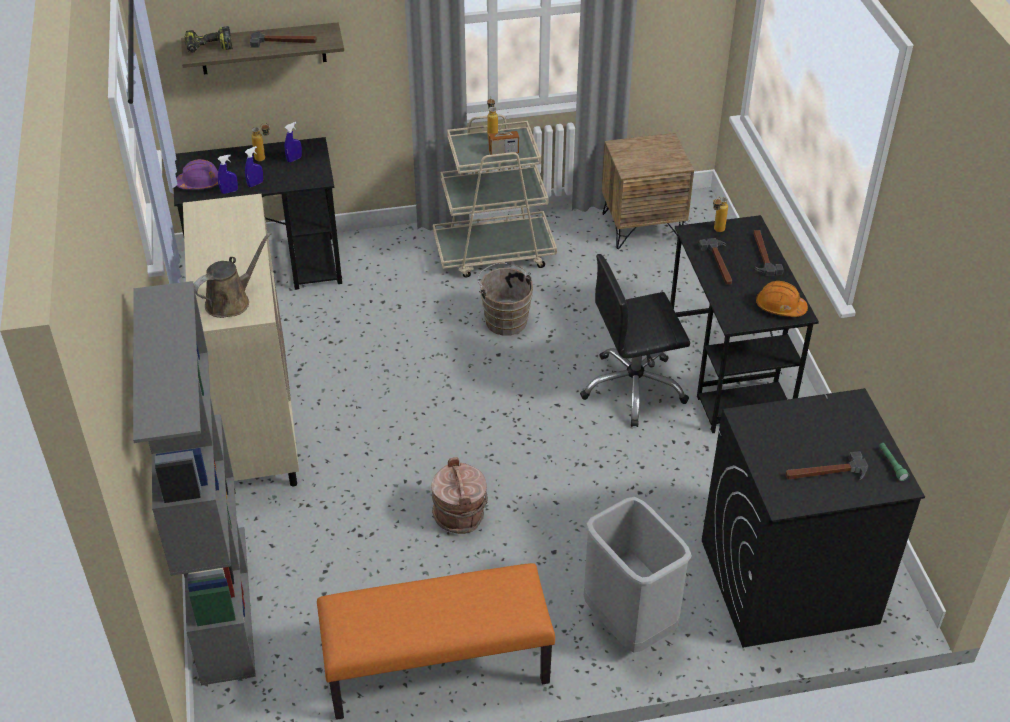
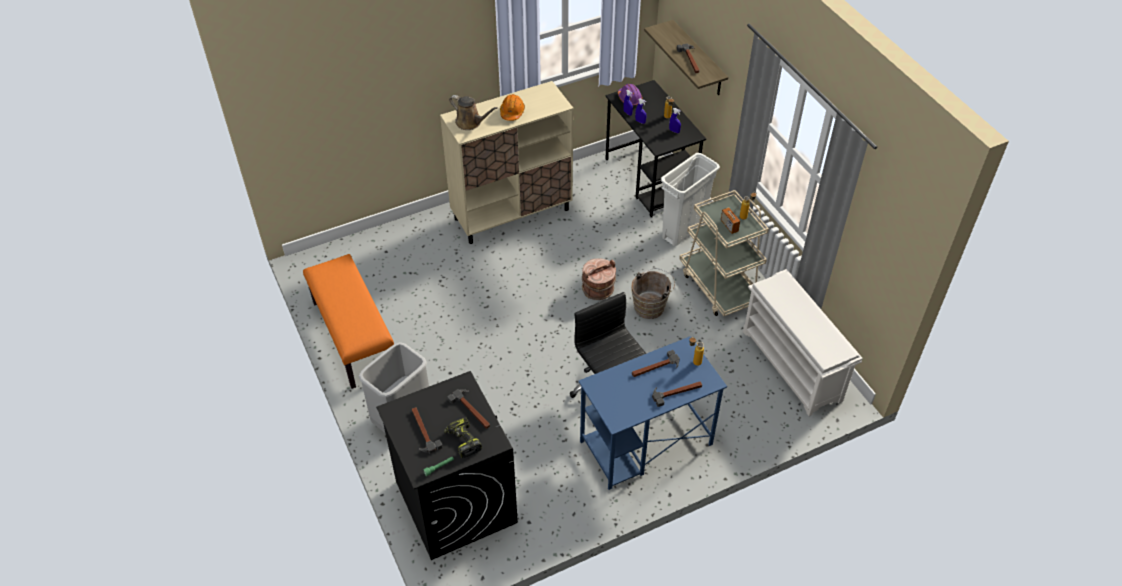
camera: 75 degrees right, 5 degrees up
grey bookcase [133,281,256,686] -> none
power drill [184,26,233,53] -> power drill moved to [444,417,482,458]
brown bucket [431,457,488,534] -> brown bucket moved to [582,258,616,300]
brown nightstand [602,133,694,249] -> white shoe rack [743,269,863,416]
black desk [670,215,819,433] -> blue desk [578,336,727,490]
orange hard hat [756,281,808,317] -> orange hard hat moved to [500,94,525,121]
none -> hammer [447,389,490,429]
none -> white trash can [661,153,720,246]

